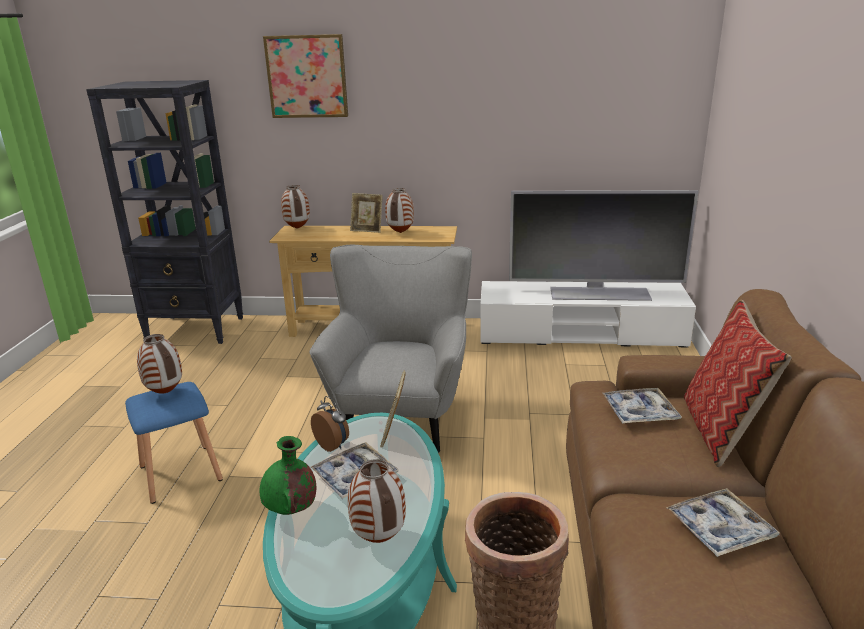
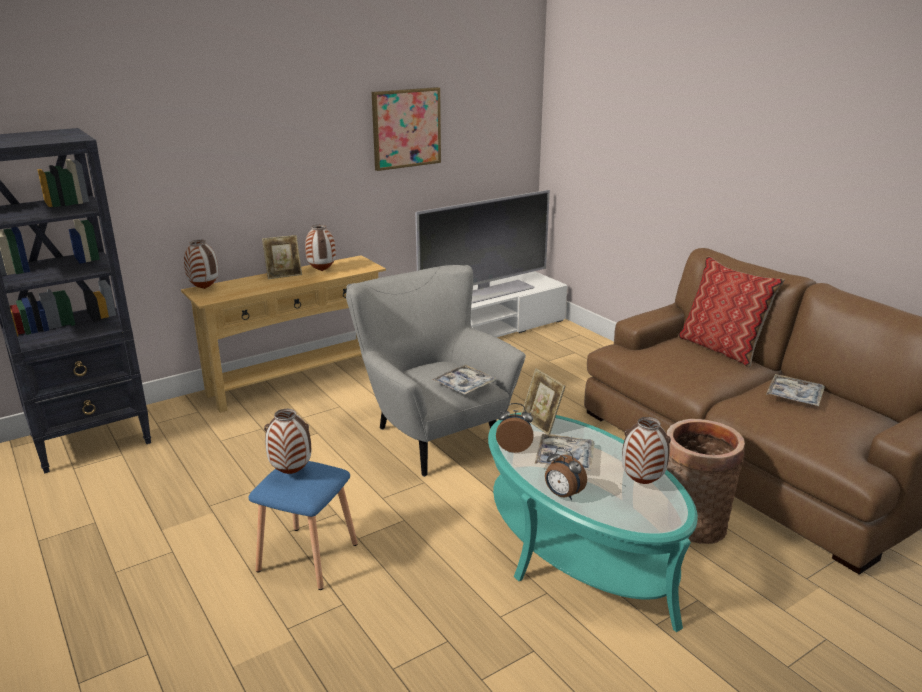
camera: 40 degrees left, 0 degrees up
green vase [259,436,316,515] -> alarm clock [545,447,587,500]
picture [263,34,348,118] -> picture moved to [372,87,441,171]
tray [602,388,682,424] -> tray moved to [432,365,496,395]

